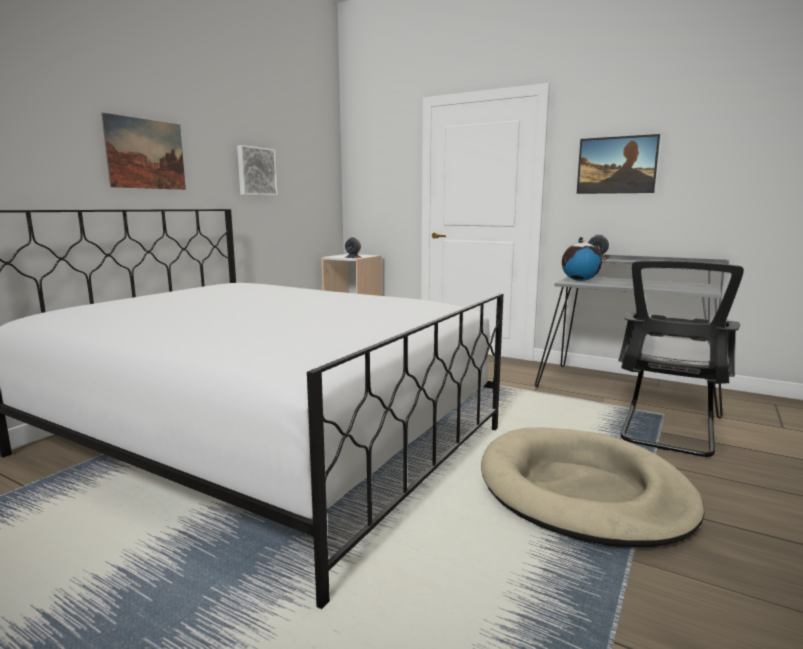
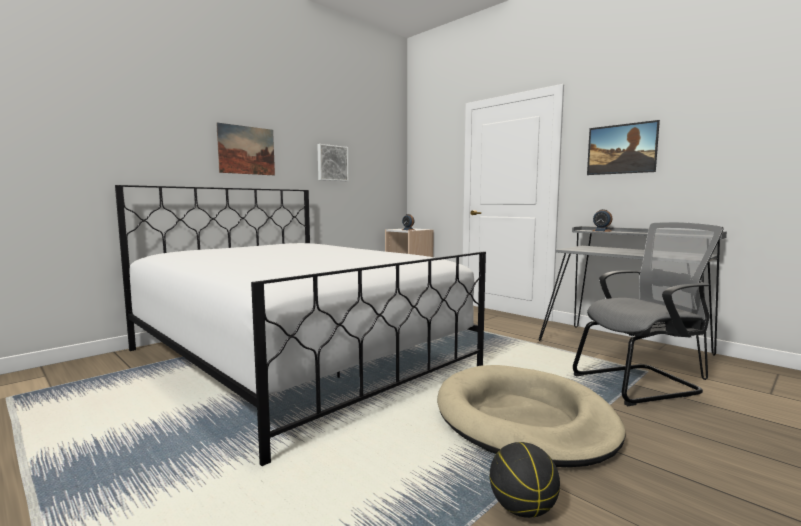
camera: 15 degrees right, 5 degrees down
globe [562,237,602,281] -> none
chair [618,261,744,457] -> chair turned 150 degrees counterclockwise [573,222,723,406]
none -> basketball [490,442,560,518]

